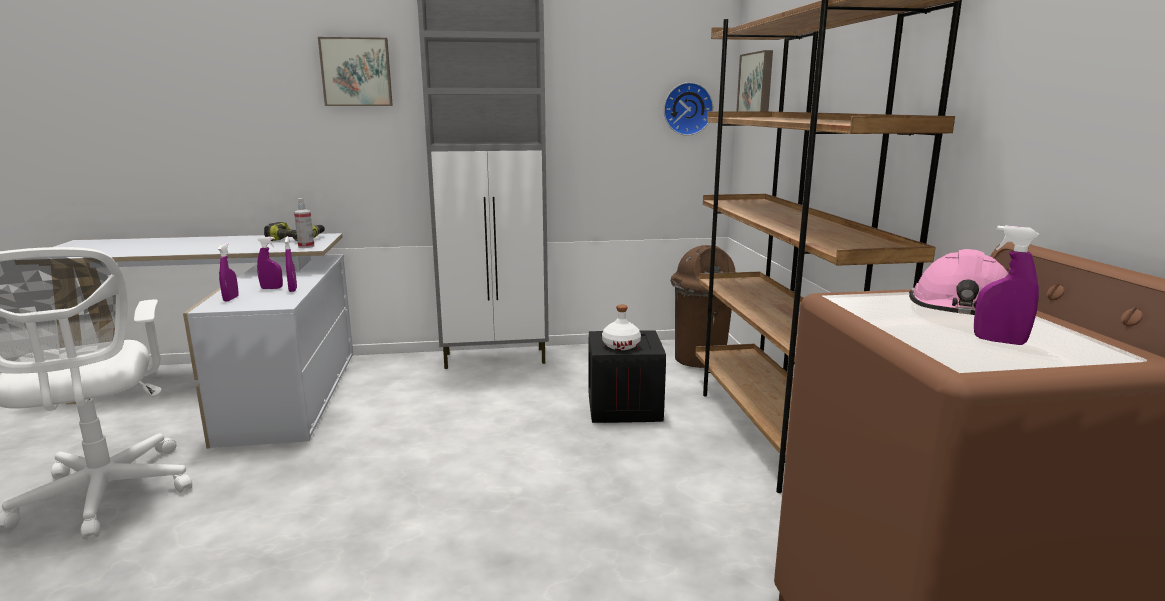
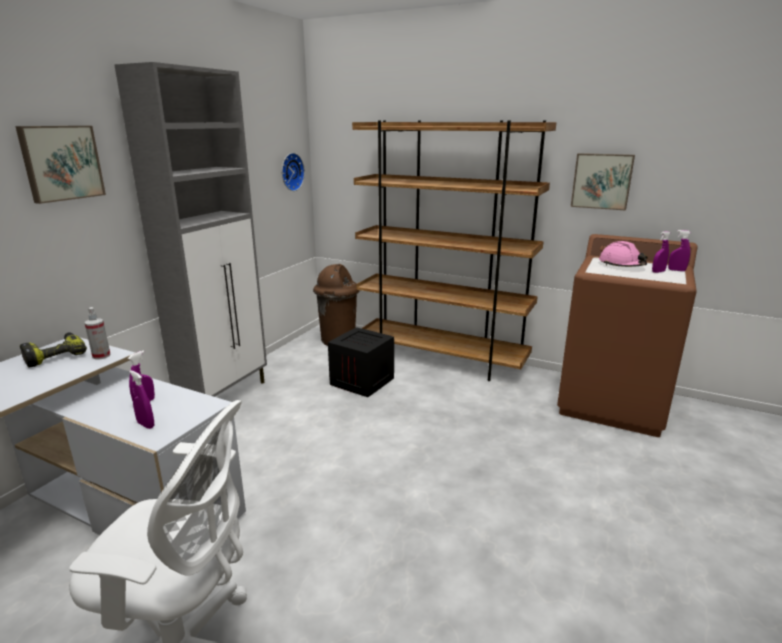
camera: 55 degrees left, 5 degrees up
purple spray bottle [285,236,297,292] -> purple spray bottle moved to [668,230,691,271]
white bottle [602,305,641,350] -> none
picture [736,50,773,112] -> picture moved to [571,153,635,210]

